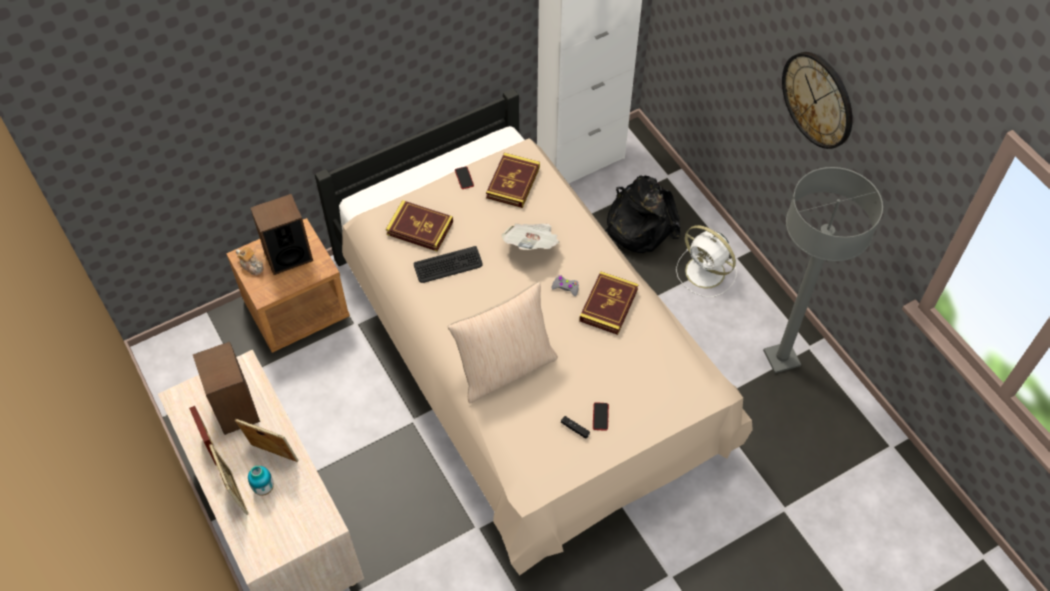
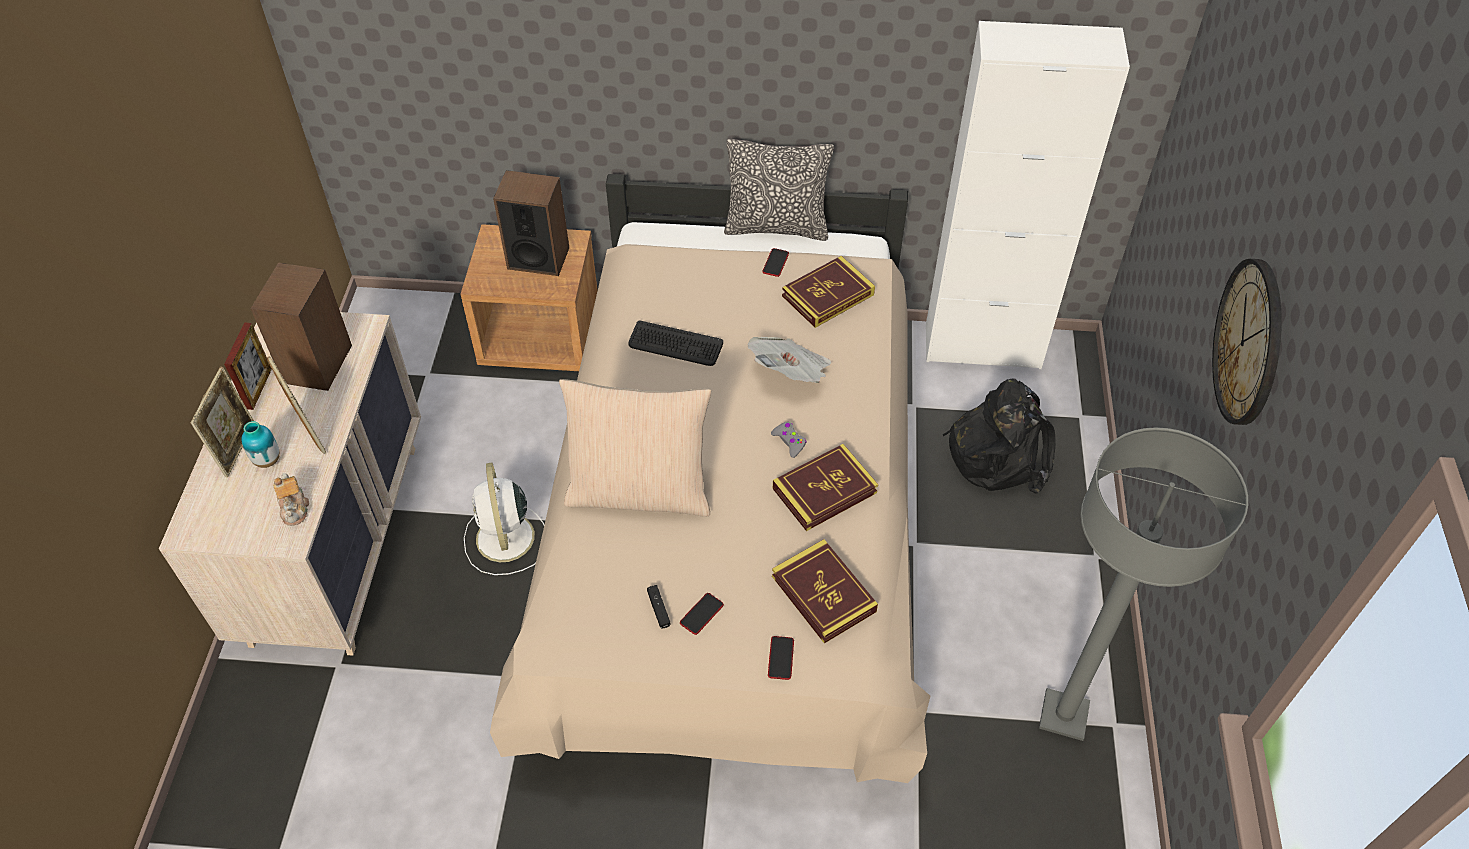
camera: 35 degrees right, 5 degrees down
teapot [236,246,264,276] -> teapot moved to [273,473,309,526]
book [386,200,453,251] -> book moved to [772,539,878,643]
white fan [676,225,737,297] -> white fan moved to [464,463,544,575]
none -> pillow [724,139,834,241]
none -> phone [768,636,794,680]

